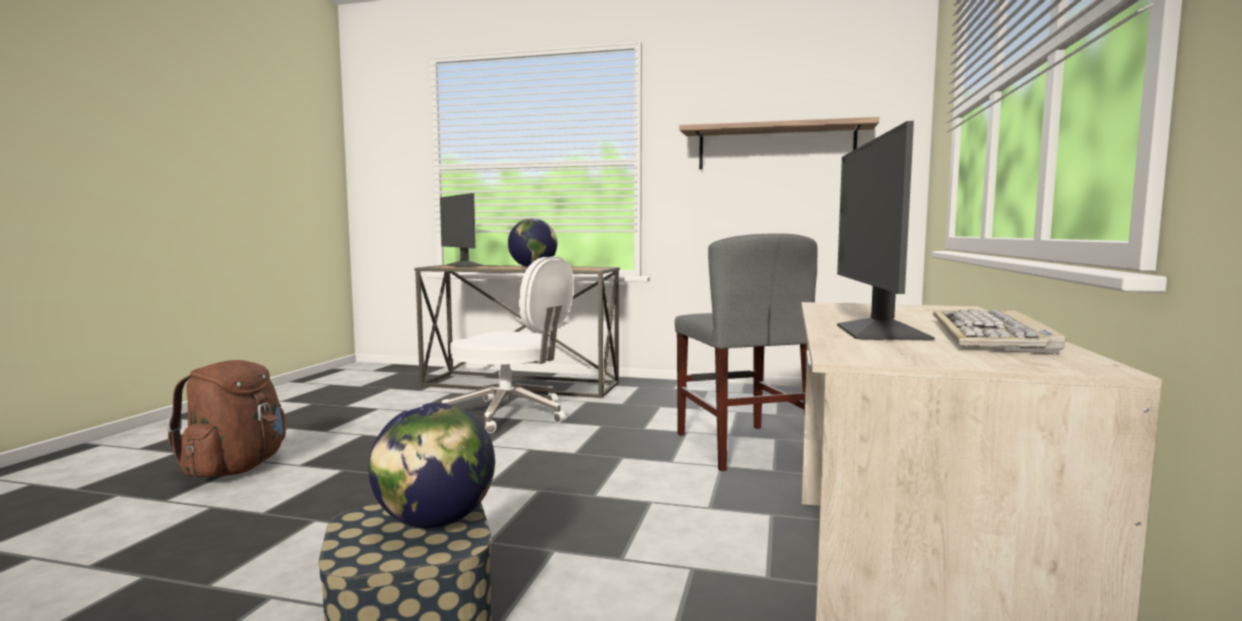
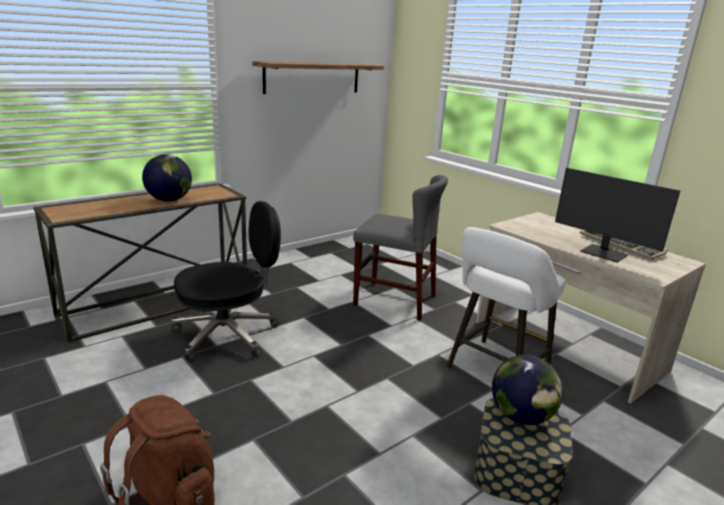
camera: 55 degrees left, 15 degrees up
monitor [440,193,484,267] -> none
white office chair [441,256,574,433] -> black office chair [172,201,281,362]
none -> white stool [447,227,565,369]

